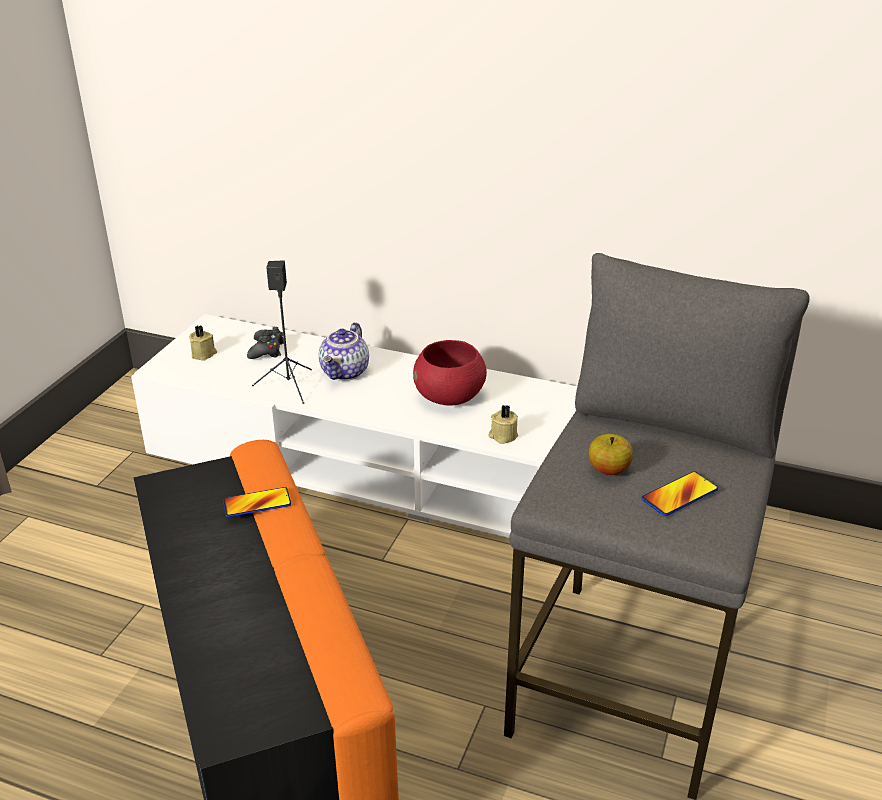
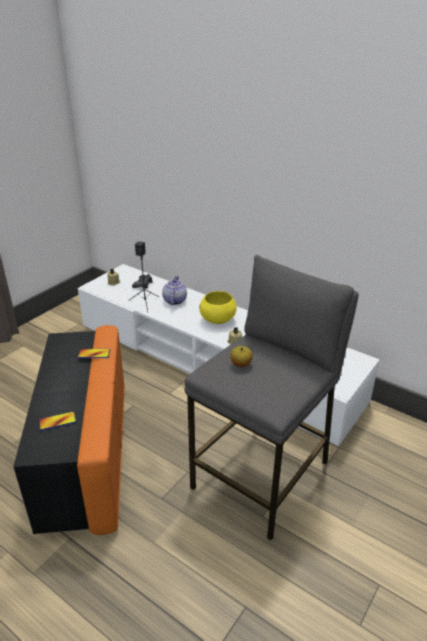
camera: 15 degrees right, 0 degrees up
teapot [319,322,369,381] -> teapot turned 150 degrees clockwise [162,276,187,305]
red bowl [413,340,487,406] -> yellow bowl [199,291,237,324]
phone [641,471,718,516] -> phone moved to [38,411,76,431]

